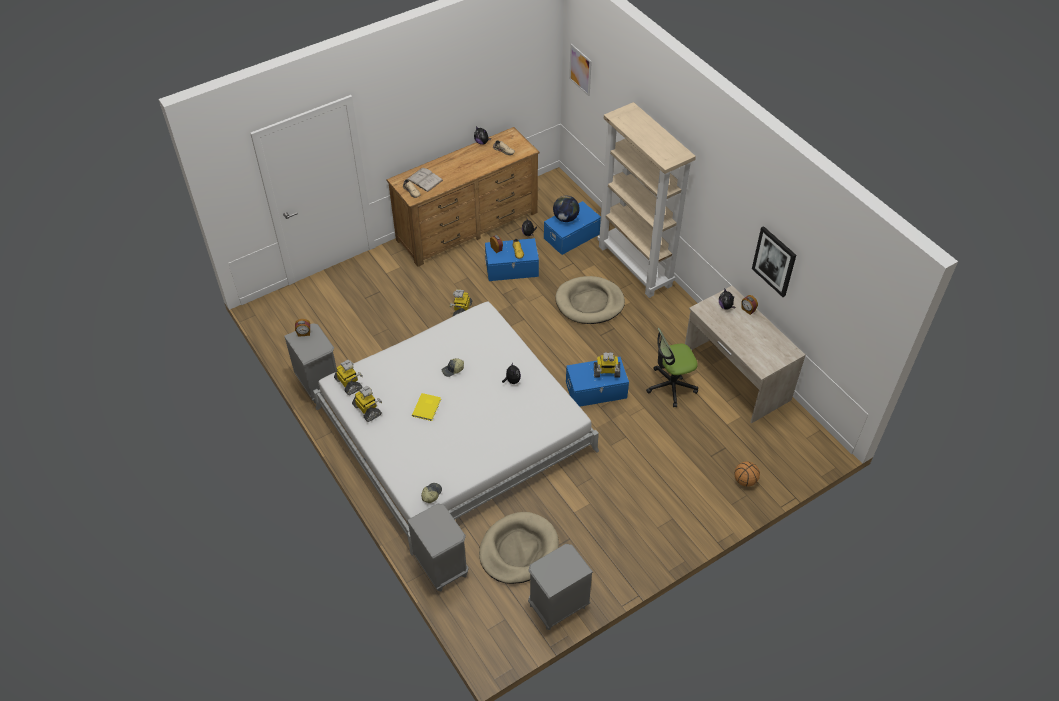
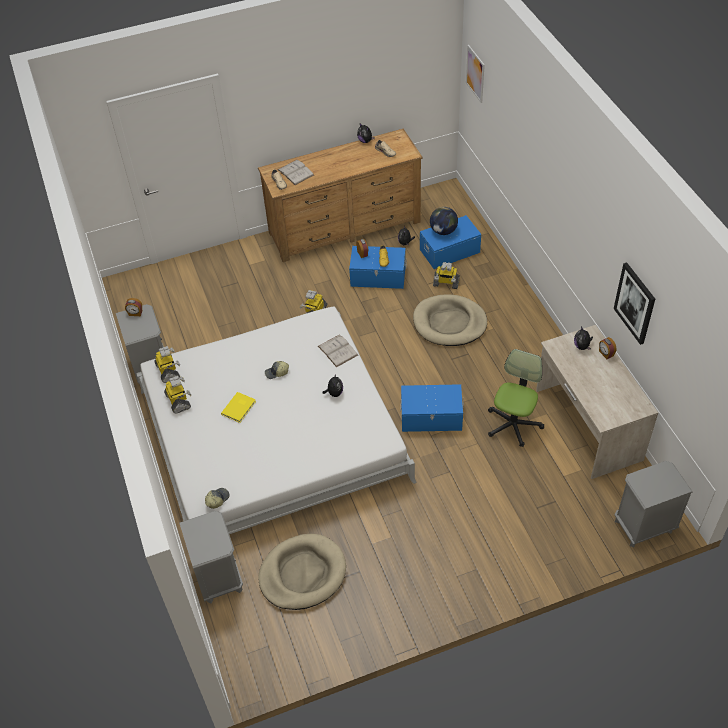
camera: 15 degrees right, 0 degrees up
grey nightstand [528,544,593,630] -> grey nightstand moved to [614,461,693,547]
toy robot [594,352,620,378] -> toy robot moved to [433,262,460,289]
beige bookcase [597,102,696,298] -> none
office chair [646,328,698,407] -> office chair turned 120 degrees clockwise [488,349,544,447]
basketball [734,462,760,487] -> none
none -> white book [318,334,358,367]

